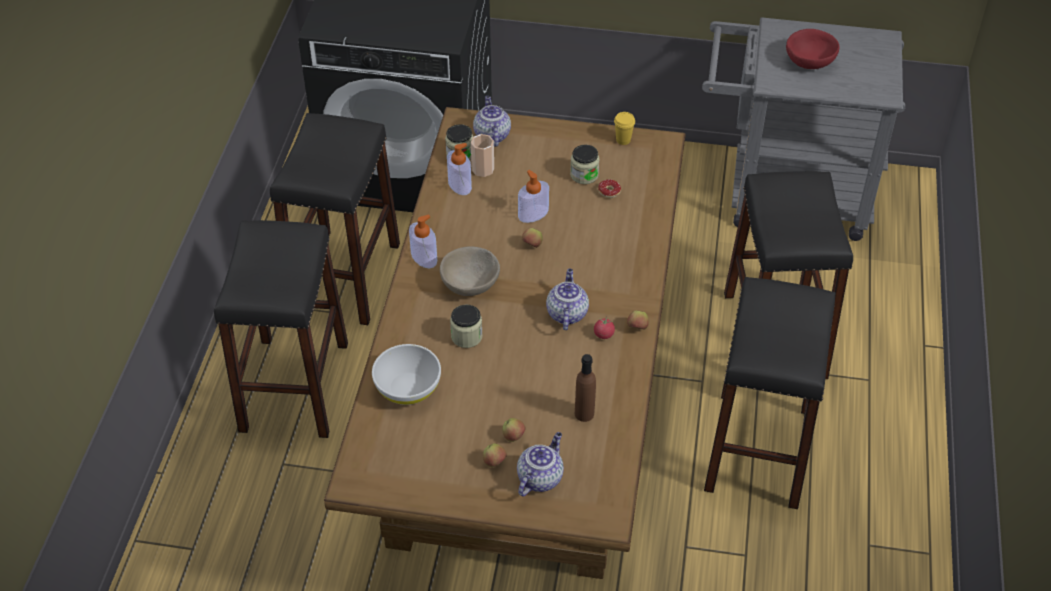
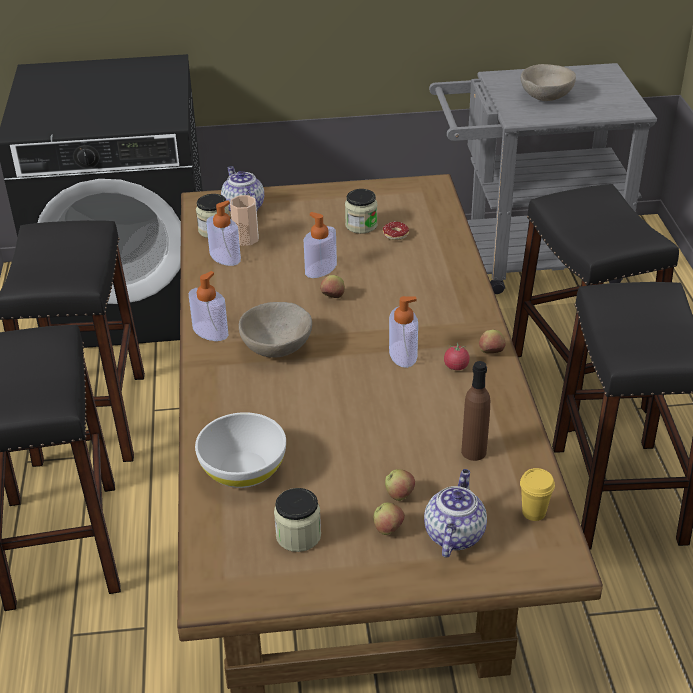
camera: 15 degrees left, 10 degrees down
jar [450,305,483,348] -> jar moved to [274,488,321,552]
teapot [546,269,589,330] -> soap dispenser [389,296,418,368]
yellow cup [614,112,635,145] -> yellow cup moved to [520,468,555,521]
red bowl [786,29,839,69] -> beige bowl [521,64,576,101]

